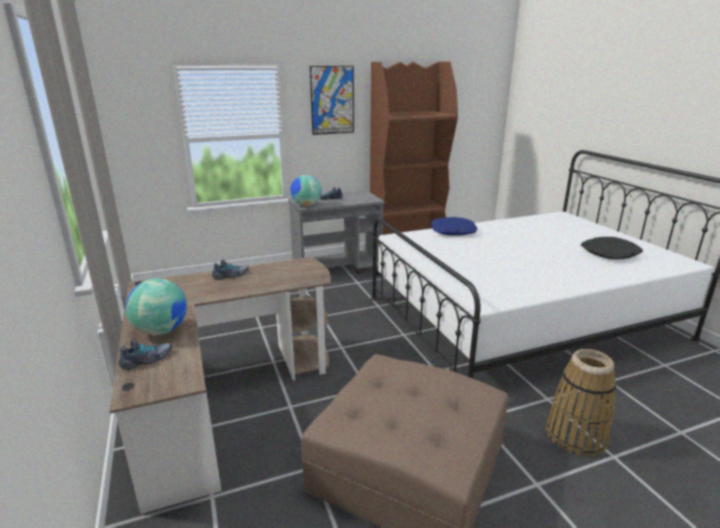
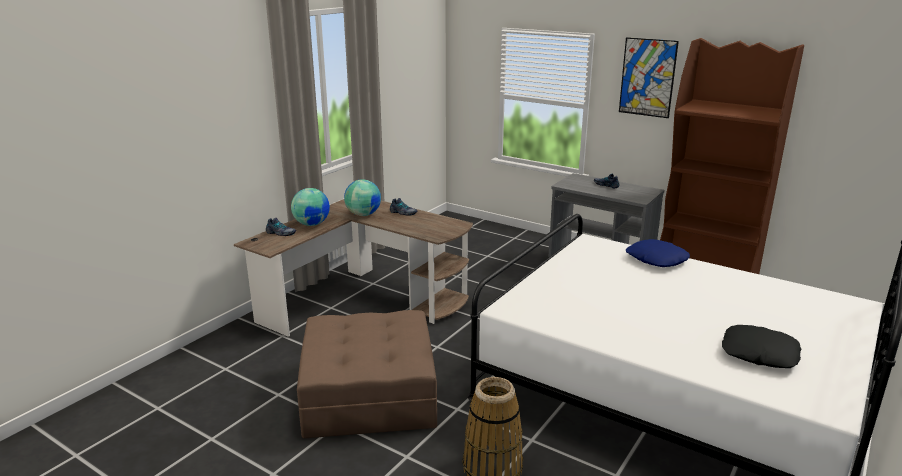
camera: 55 degrees right, 0 degrees up
globe [290,175,322,206] -> globe moved to [344,179,381,216]

